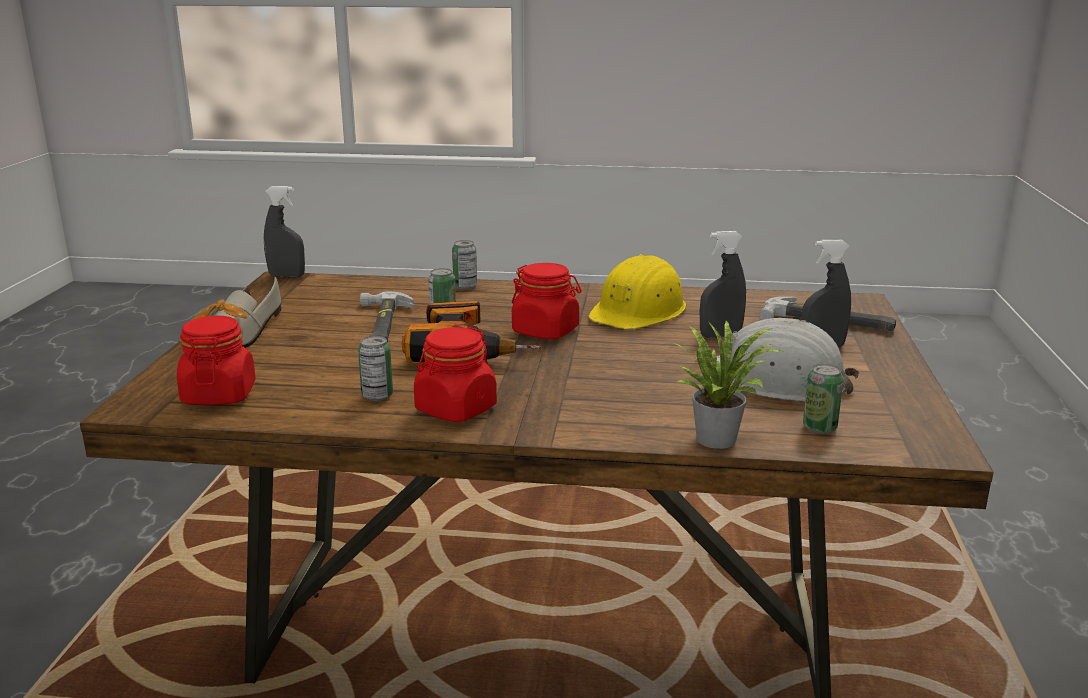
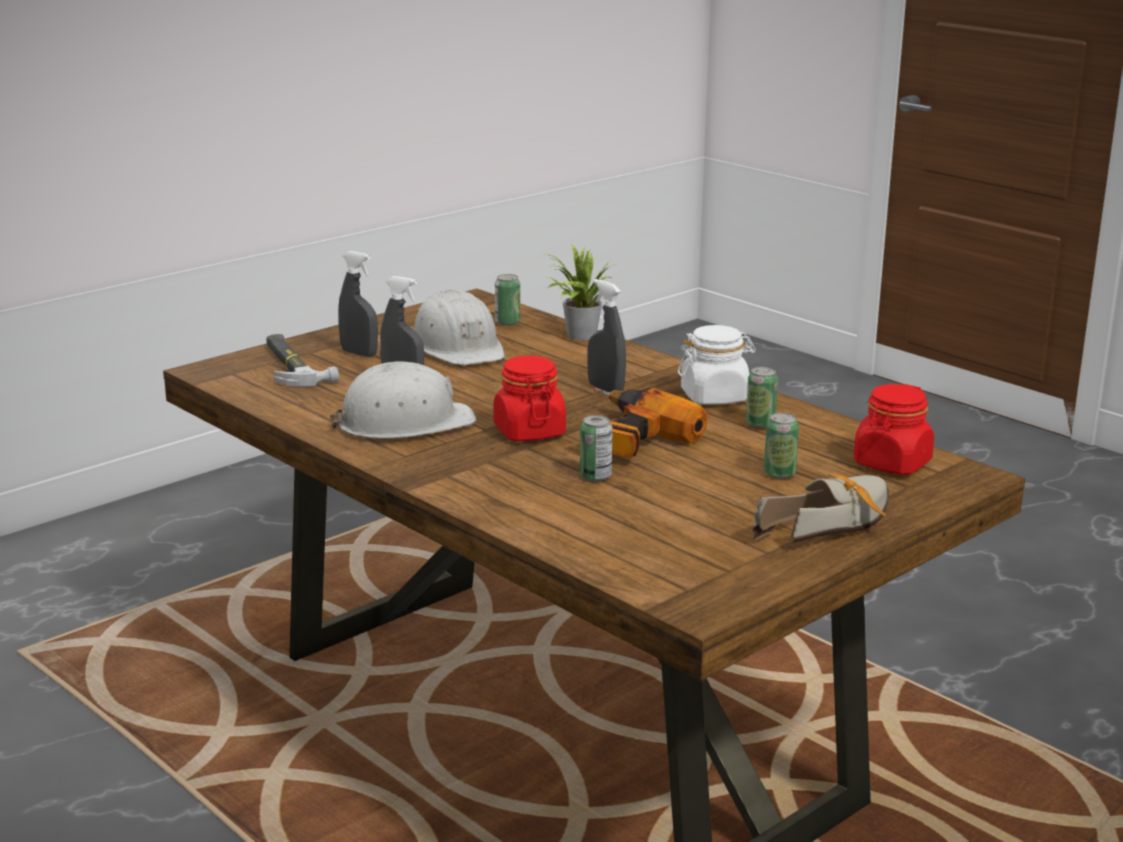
camera: 140 degrees left, 0 degrees up
grey spray bottle [264,186,305,278] -> grey spray bottle moved to [587,279,626,393]
hammer [360,292,414,342] -> none
red jar [414,327,497,422] -> white jar [678,325,756,405]
can [452,240,477,289] -> can moved to [764,413,799,479]
yellow hard hat [588,254,686,329] -> white hard hat [330,361,477,439]

